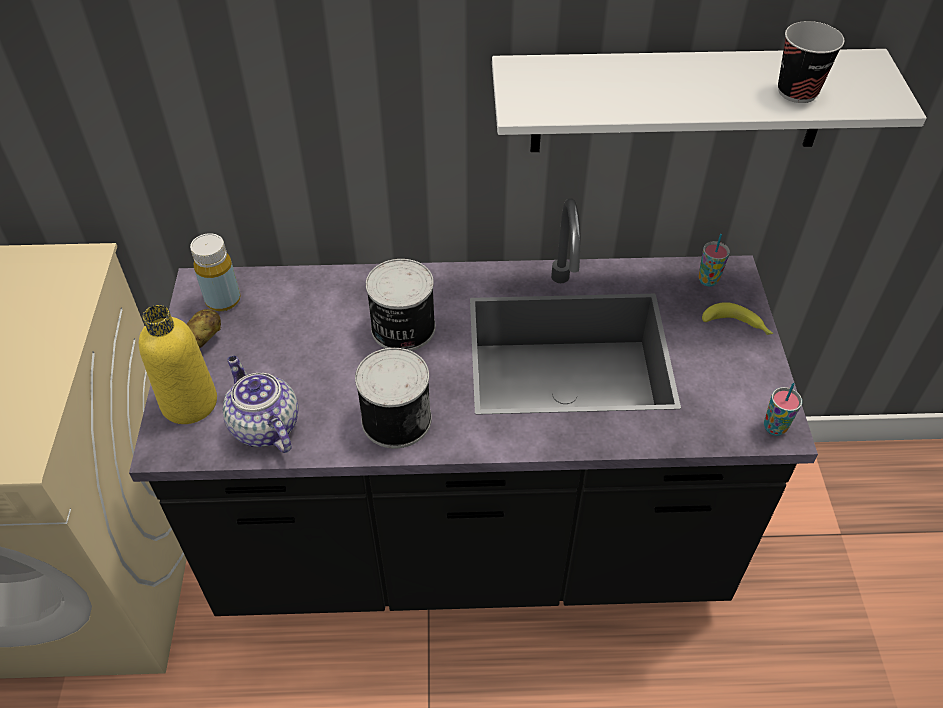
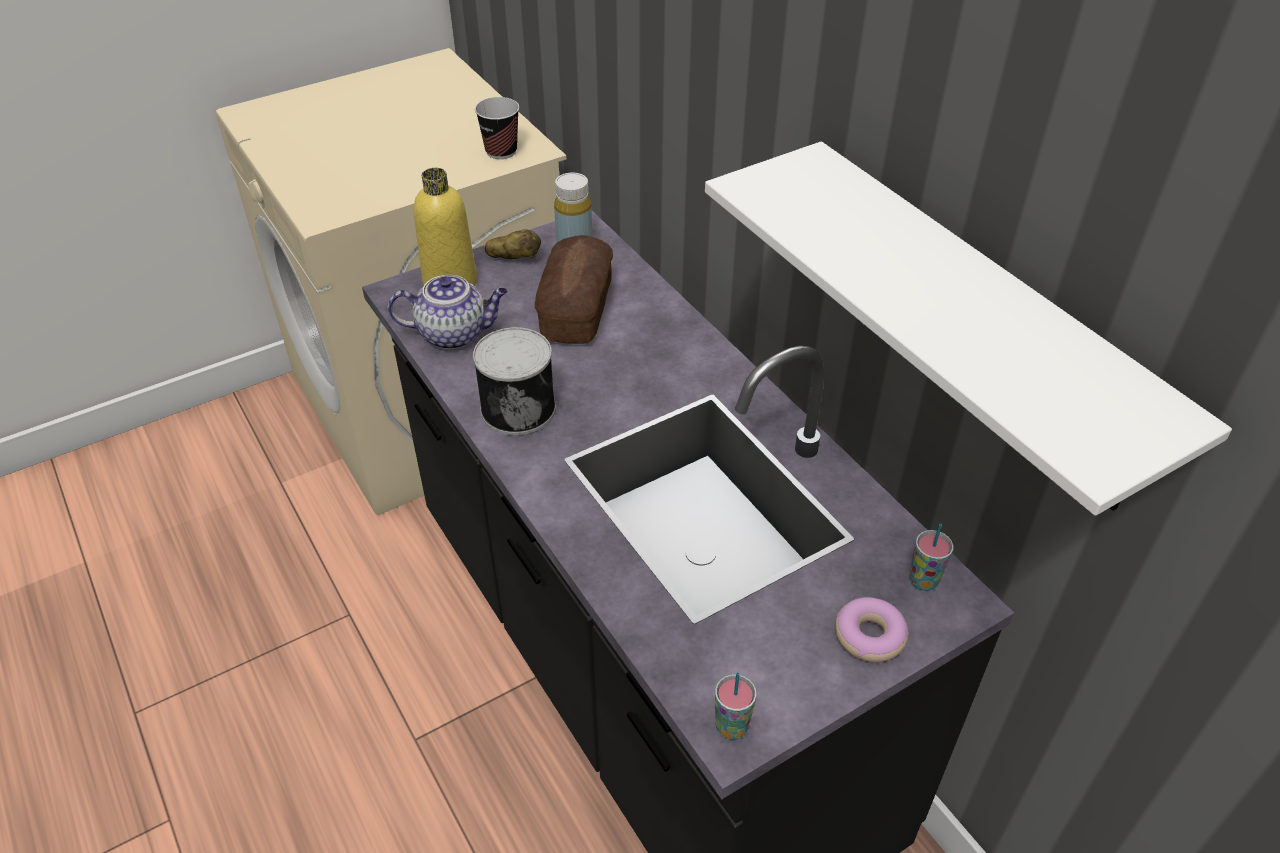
camera: 60 degrees right, 5 degrees down
teapot [223,356,299,453] -> teapot turned 60 degrees clockwise [388,275,508,349]
can [366,259,436,351] -> none
banana [702,302,773,335] -> donut [835,597,909,662]
cup [778,21,844,103] -> cup moved to [475,97,519,159]
none -> bread [535,235,613,344]

